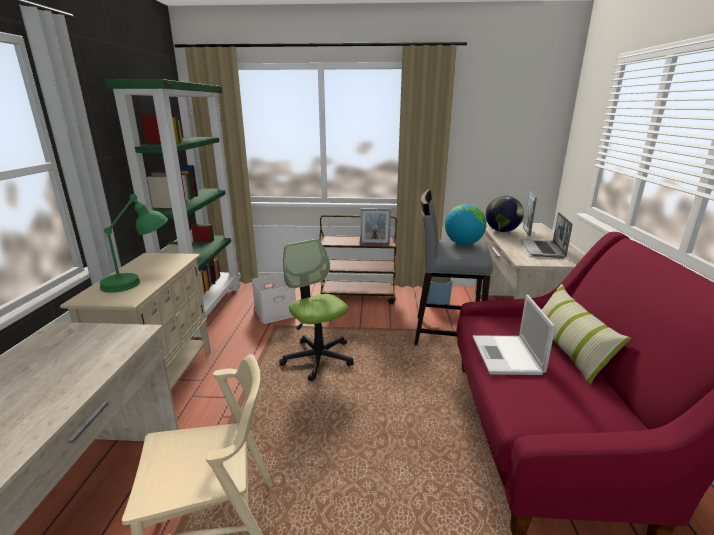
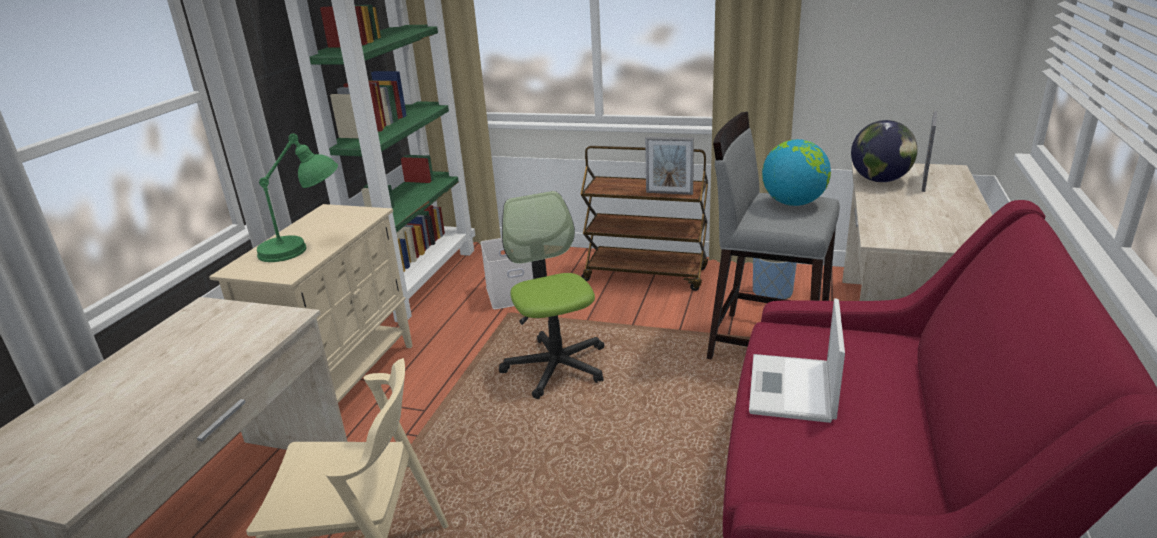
camera: 15 degrees right, 5 degrees up
laptop [521,212,572,258] -> none
pillow [541,284,631,385] -> none

